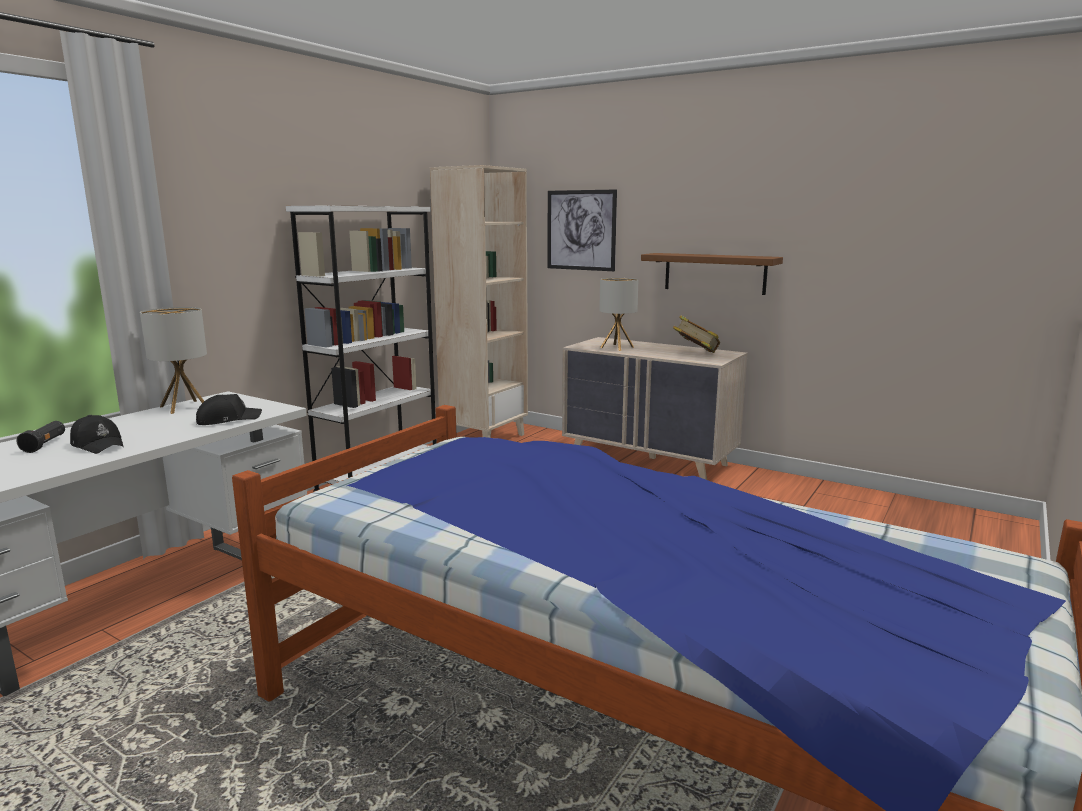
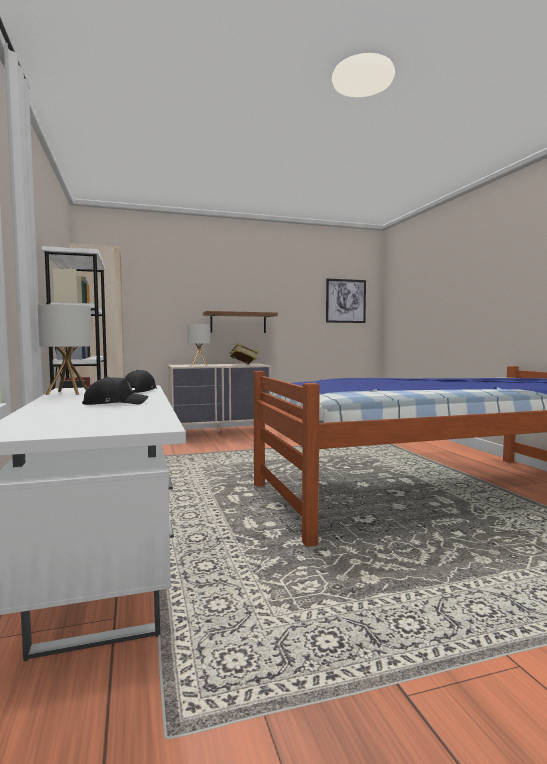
camera: 50 degrees left, 10 degrees down
black flashlight [16,421,65,453] -> none
picture [548,189,617,271] -> picture moved to [326,279,366,323]

